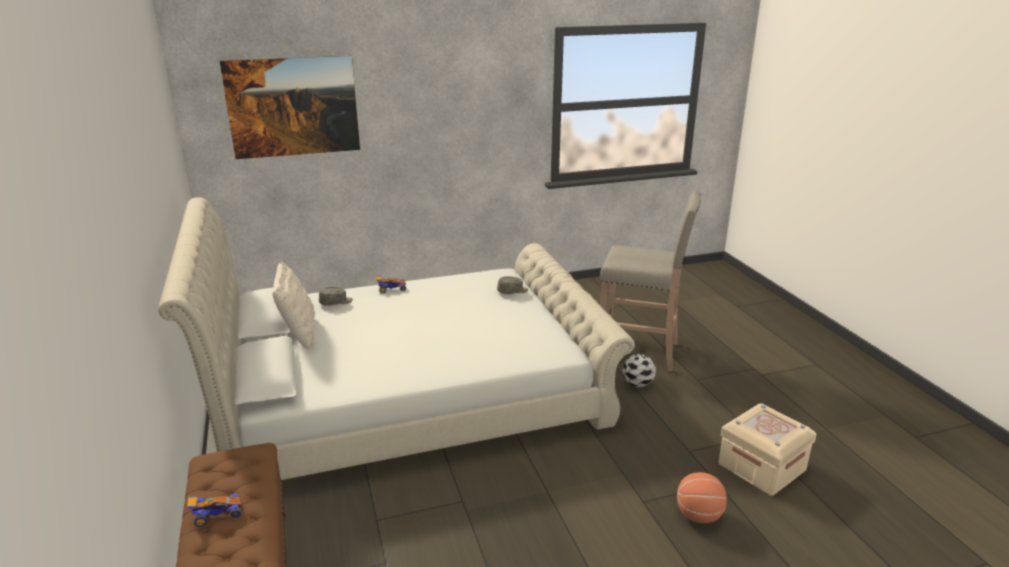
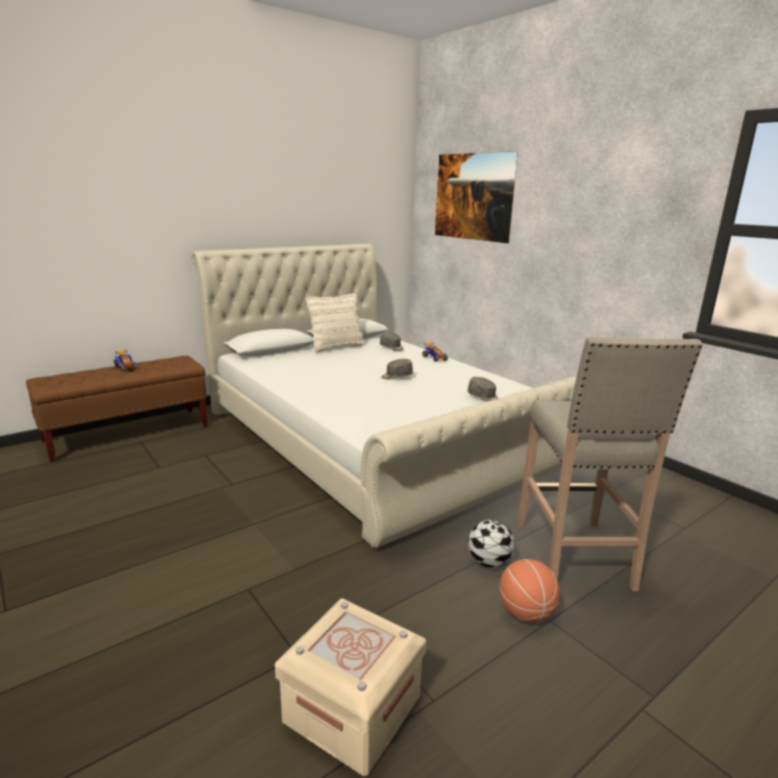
camera: 70 degrees right, 5 degrees down
basketball [677,472,727,523] -> basketball moved to [499,559,560,622]
none -> grey cap [381,359,413,379]

